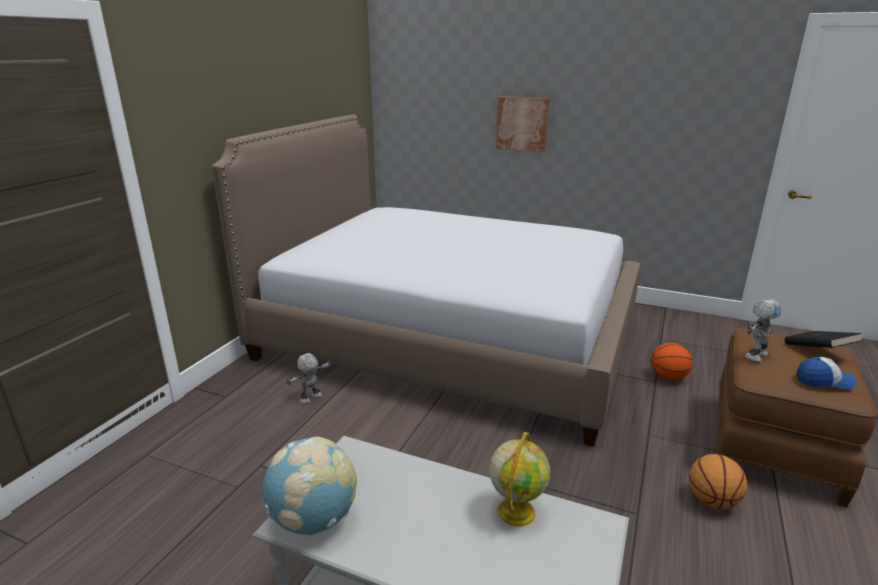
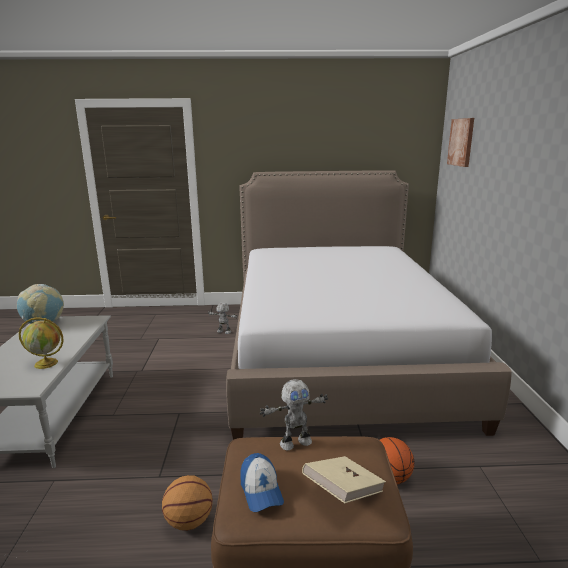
camera: 65 degrees right, 5 degrees down
picture [496,96,550,152] -> picture moved to [447,118,474,167]
toy robot [745,299,781,361] -> toy robot turned 45 degrees counterclockwise [260,379,328,450]
black book [785,331,862,348] -> beige book [302,456,386,503]

